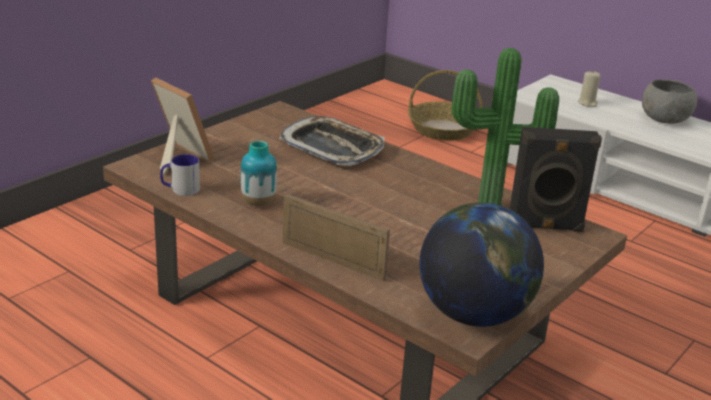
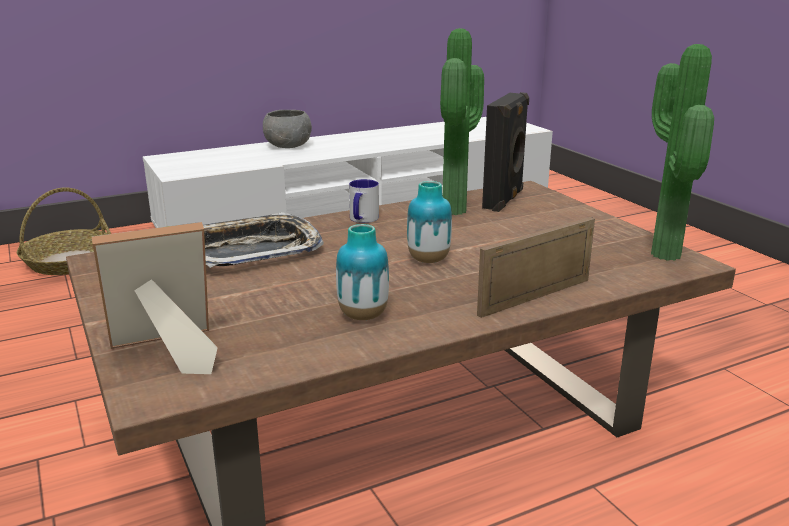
camera: 65 degrees left, 5 degrees down
mug [160,154,200,196] -> mug moved to [349,179,379,223]
globe [419,202,544,327] -> potted plant [651,44,714,261]
beige candle [578,70,601,107] -> none
none -> vase [407,181,452,263]

